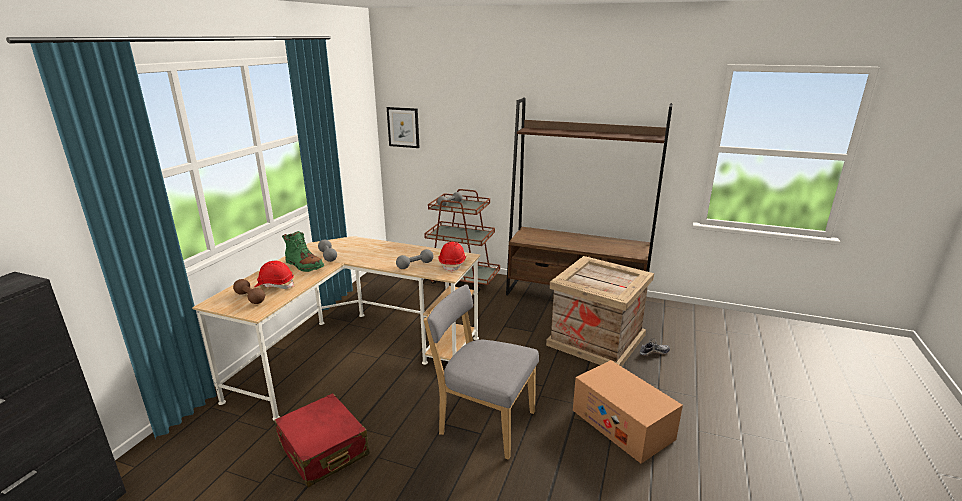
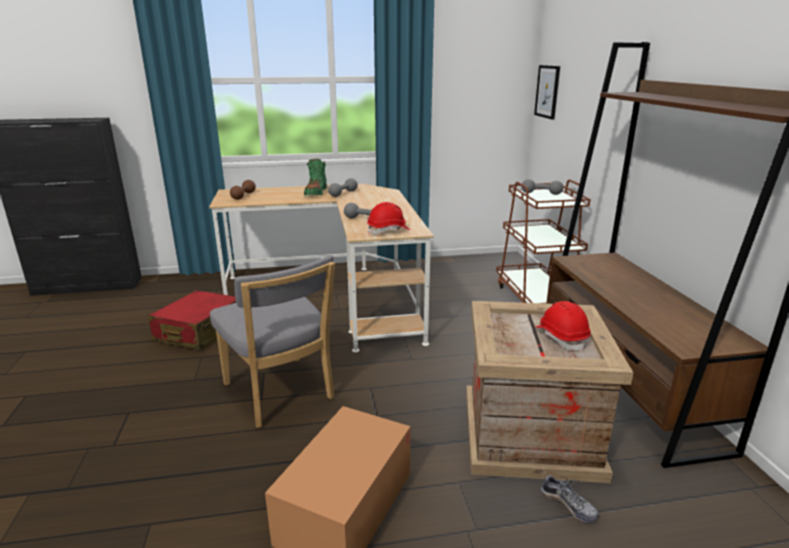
camera: 60 degrees right, 0 degrees up
red hard hat [255,261,294,289] -> red hard hat moved to [536,301,591,352]
grey chair [424,284,539,460] -> grey chair turned 150 degrees clockwise [210,255,335,428]

